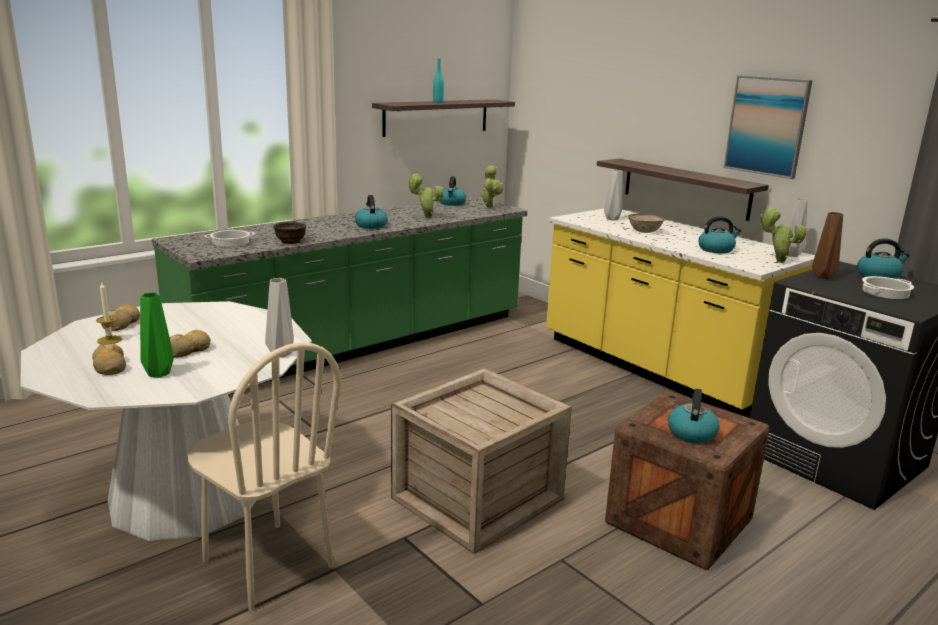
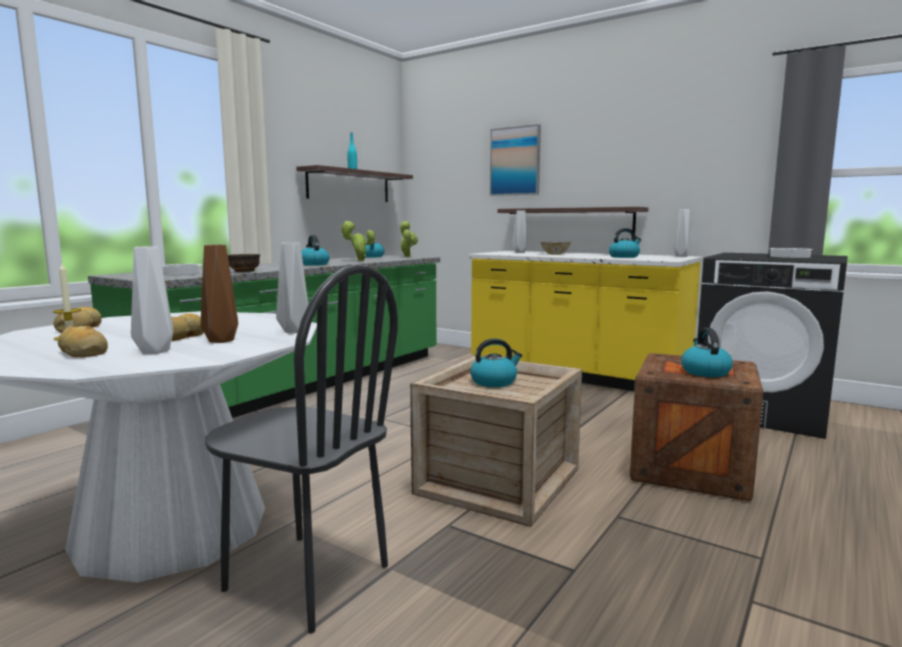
camera: 15 degrees left, 10 degrees down
green vase [140,292,174,378] -> white vase [131,246,173,354]
beige chair [188,342,341,611] -> black chair [205,264,398,634]
picture [724,75,813,179] -> picture moved to [490,124,541,196]
potted plant [760,208,807,263] -> none
brown vase [812,212,843,279] -> brown vase moved to [201,244,238,343]
kettle [857,238,910,279] -> kettle moved to [470,338,522,387]

